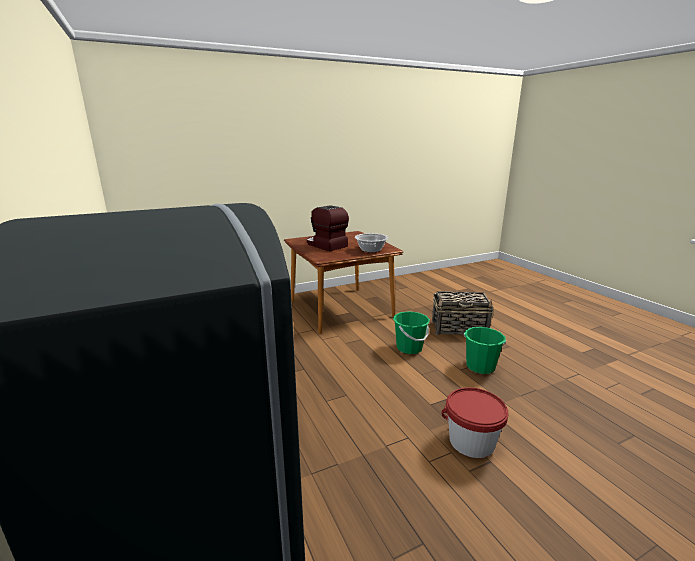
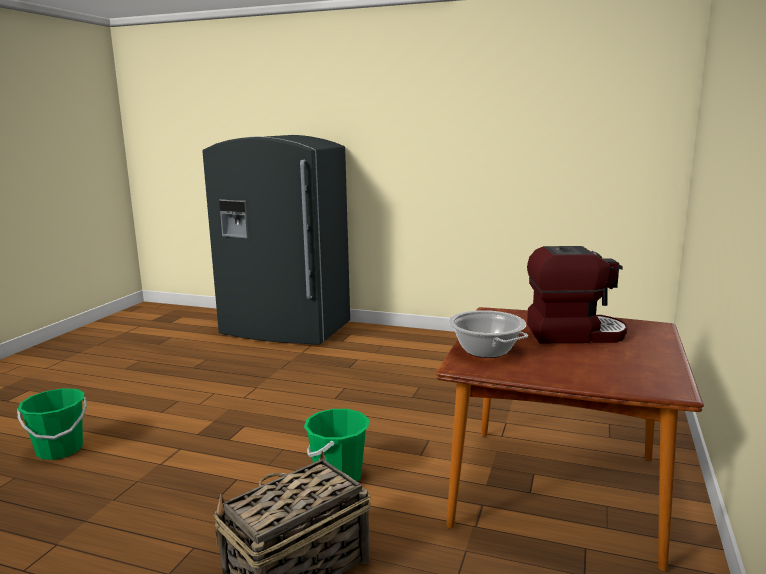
camera: 135 degrees right, 5 degrees down
red bucket [441,387,509,458] -> none
green bucket [464,327,506,374] -> green bucket moved to [17,388,87,460]

